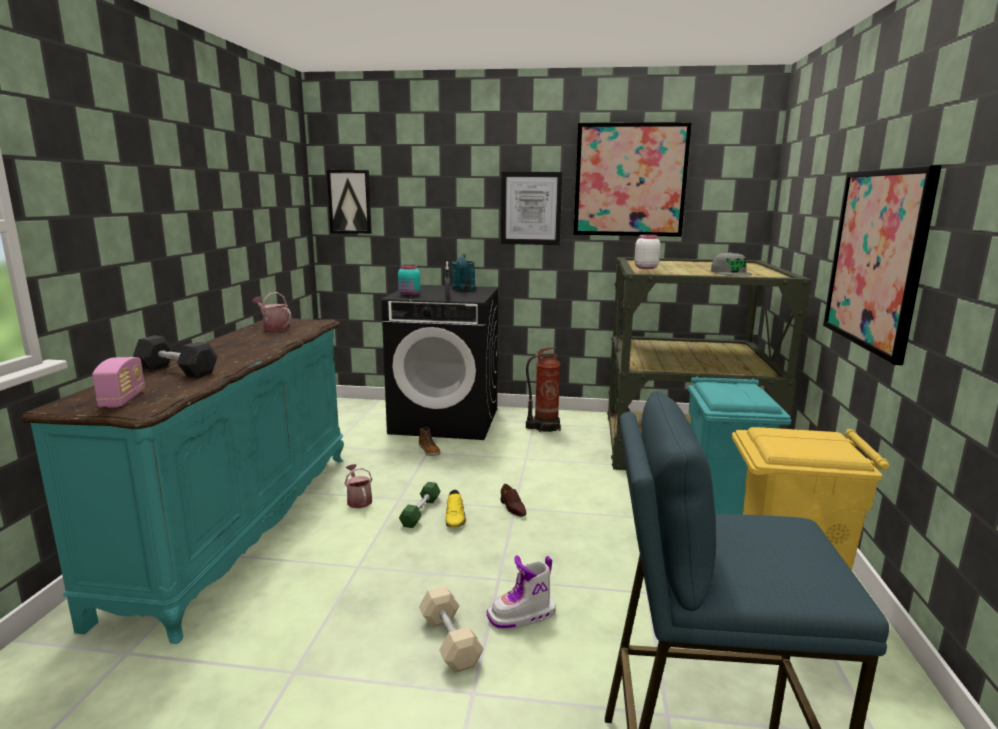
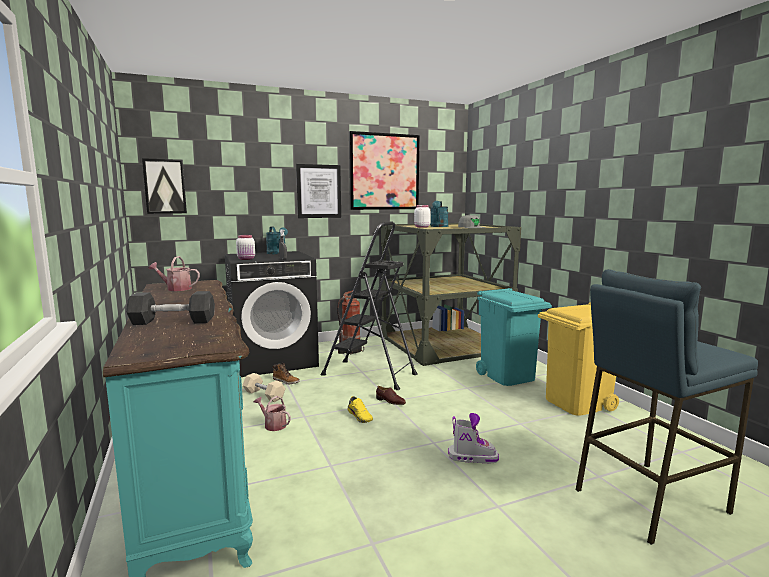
camera: 30 degrees left, 5 degrees down
radio [92,357,145,408] -> none
turquoise jar [398,265,420,296] -> white jar [236,235,255,260]
green dumbbell [399,482,441,528] -> none
beige dumbbell [419,586,484,673] -> beige dumbbell moved to [242,373,285,402]
boot [487,555,556,630] -> boot turned 120 degrees counterclockwise [448,413,499,463]
picture [823,165,942,365] -> none
none -> step ladder [320,221,418,390]
none -> turquoise watering can [430,201,448,227]

